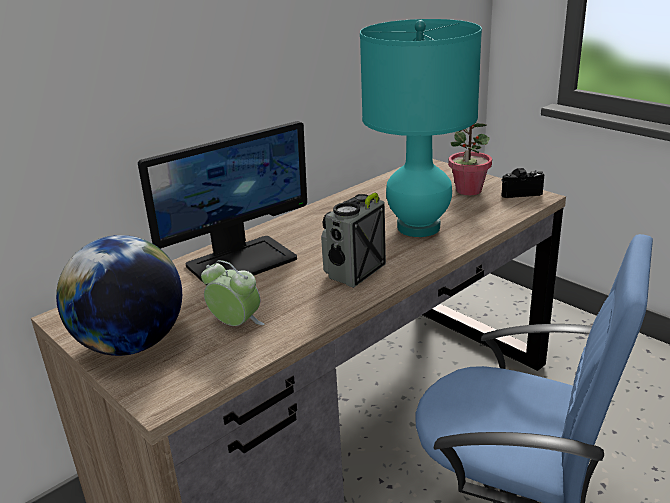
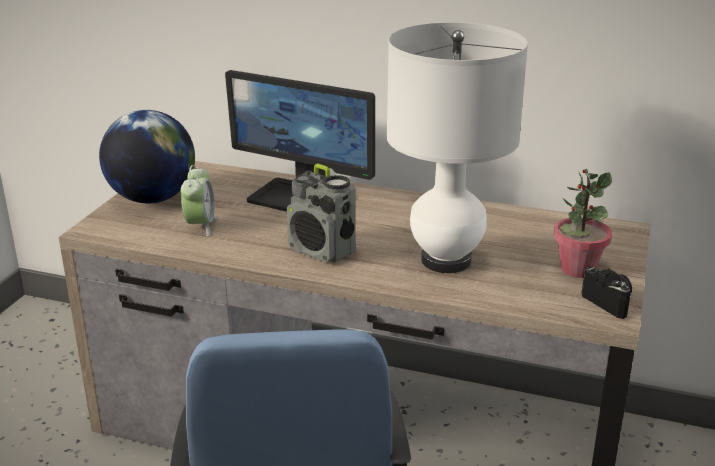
camera: 60 degrees right, 0 degrees up
radio [321,193,386,288] -> radio turned 150 degrees counterclockwise [287,164,356,262]
turquoise table lamp [360,19,482,237] -> white table lamp [387,22,528,273]

